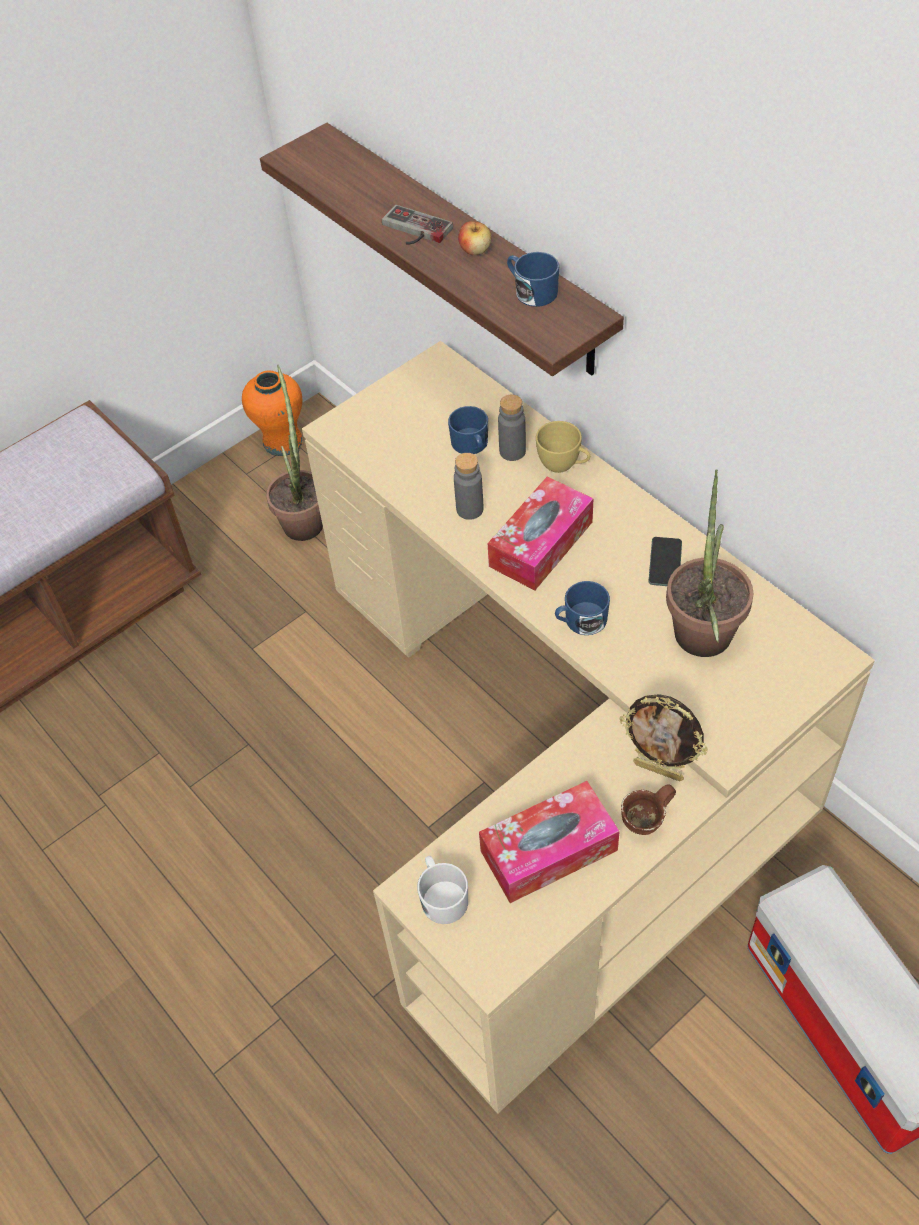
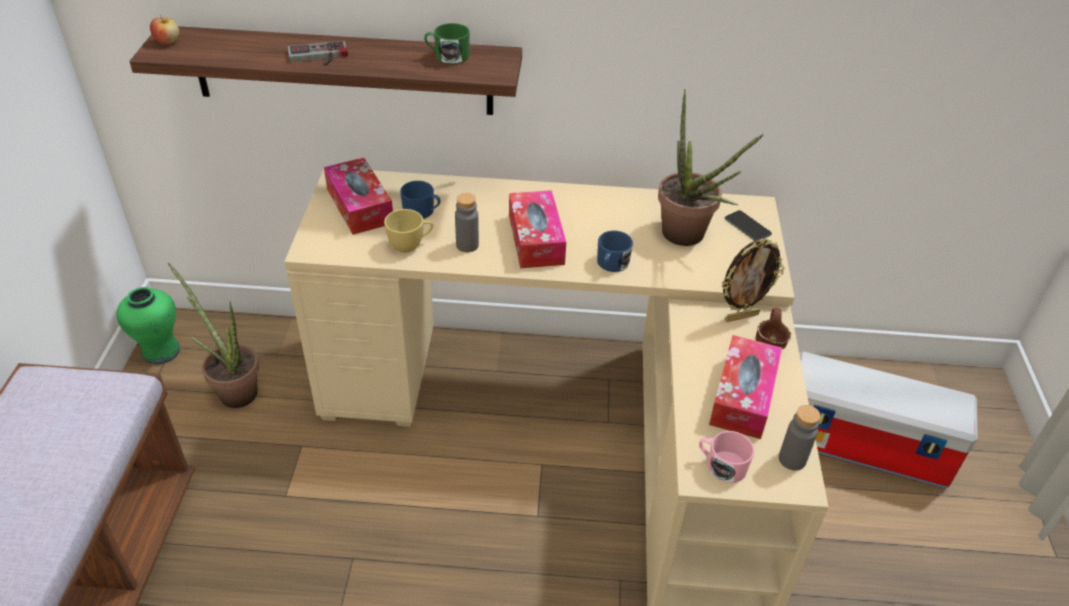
camera: 50 degrees left, 10 degrees down
orange vase [242,371,303,456] -> green vase [116,287,180,365]
white mug [417,856,468,924] -> pink mug [699,431,754,483]
apple [458,220,491,255] -> apple moved to [150,15,179,45]
grey bottle [498,394,526,461] -> grey bottle moved to [779,405,821,470]
blue mug [507,252,559,307] -> green mug [424,23,470,64]
yellow cup [536,421,590,473] -> yellow cup moved to [384,209,433,253]
phone [649,537,682,586] -> phone moved to [725,210,772,241]
none -> tissue box [324,158,393,235]

